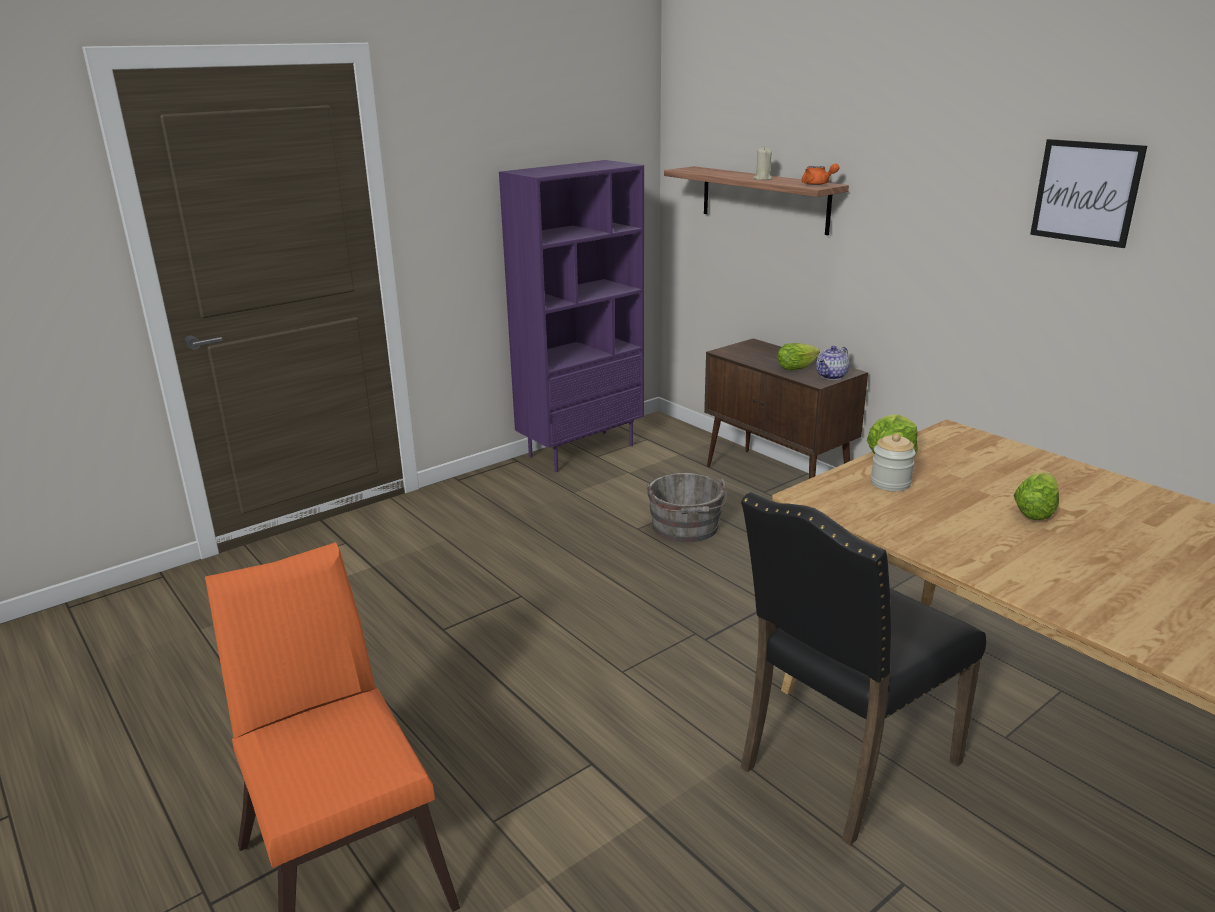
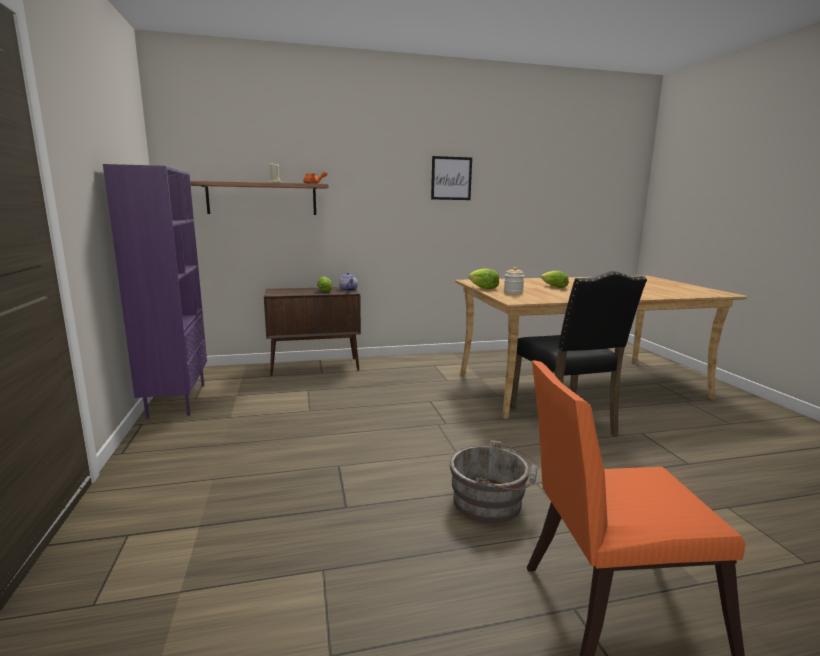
camera: 65 degrees left, 10 degrees down
grey bucket [647,473,727,542] -> grey bucket moved to [449,440,537,523]

